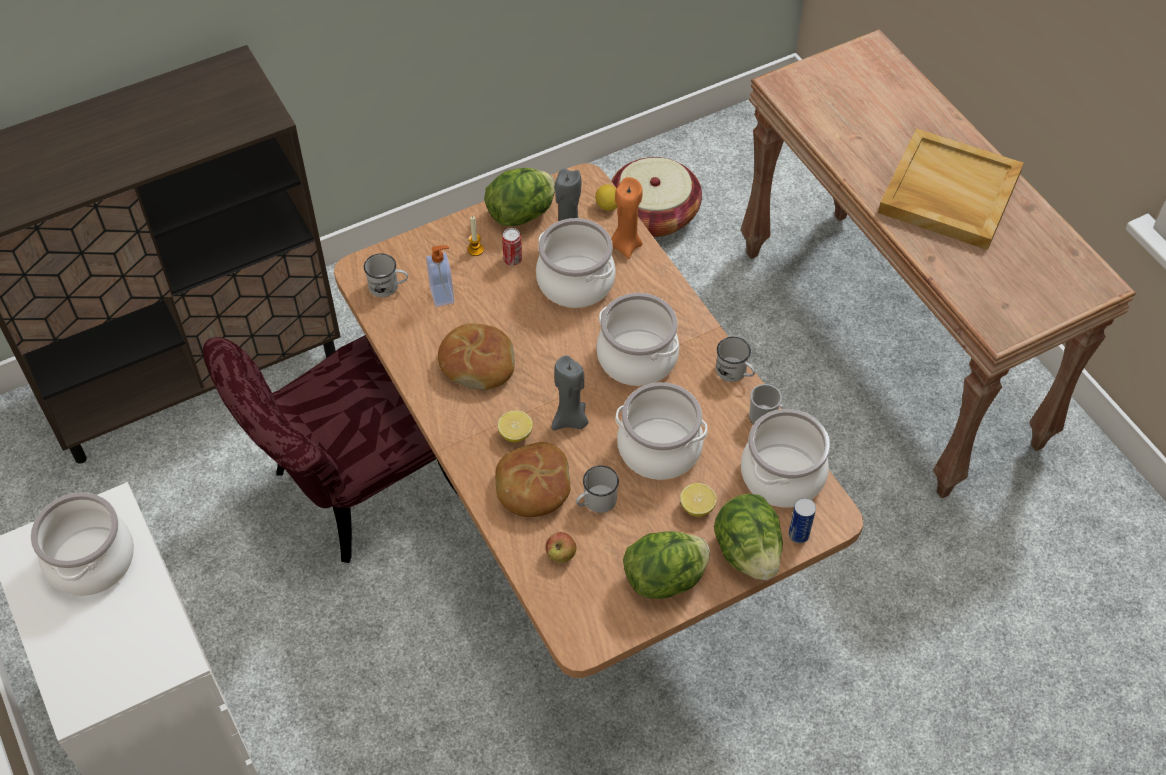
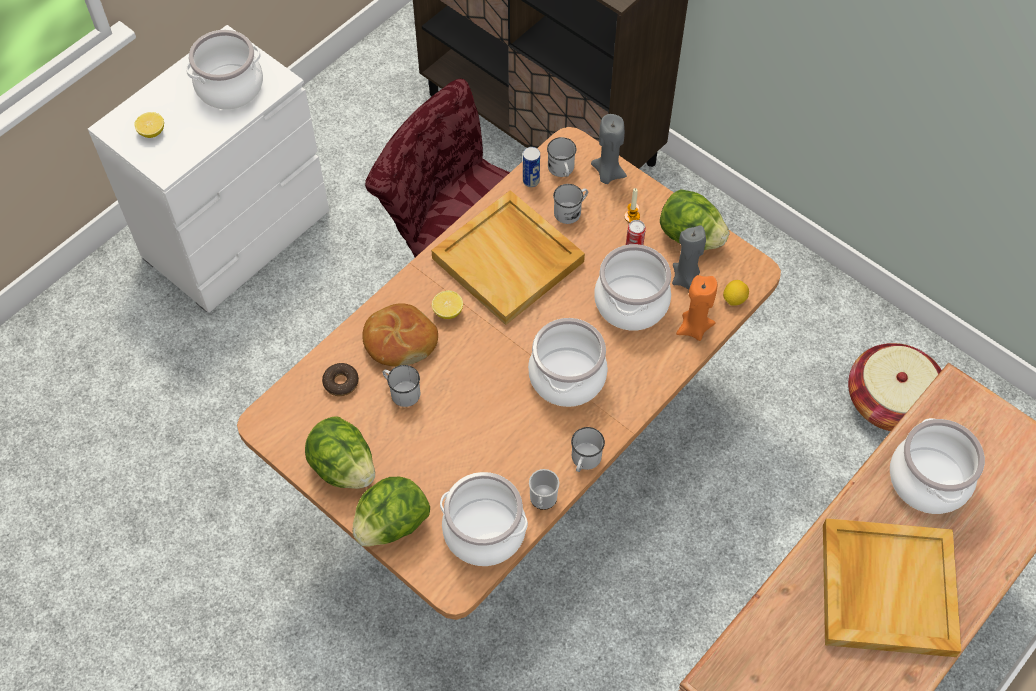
camera: 70 degrees right, 5 degrees up
soap dispenser [426,245,454,307] -> white mug [553,184,588,224]
bread [438,323,515,390] -> beige tray [431,190,585,325]
apple [545,532,577,563] -> donut [322,363,359,396]
grey candle [551,355,588,430] -> grey candle moved to [591,114,627,184]
cooking pot [615,382,708,480] -> cooking pot moved to [890,418,985,514]
lemon [680,483,717,517] -> lemon moved to [134,112,164,138]
can [789,498,816,544] -> can moved to [523,147,540,187]

